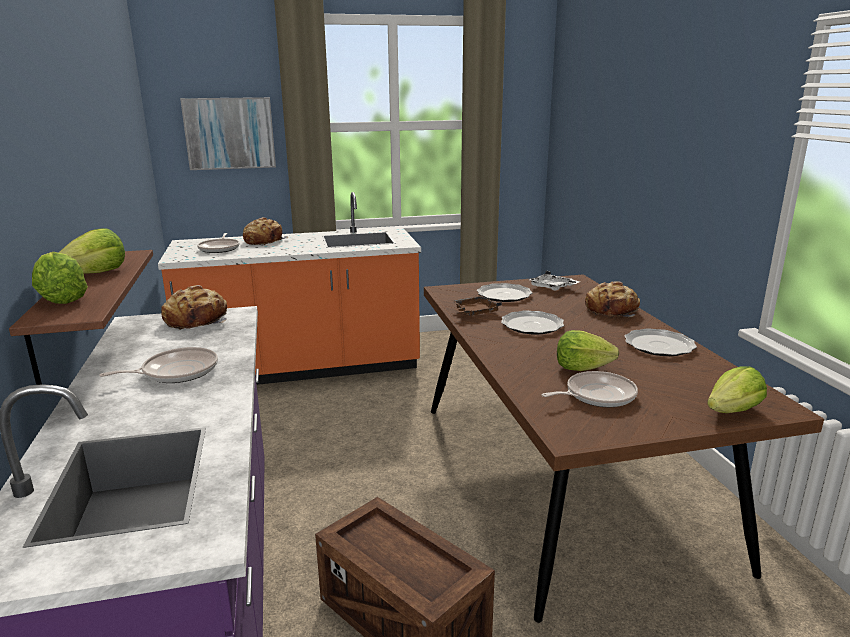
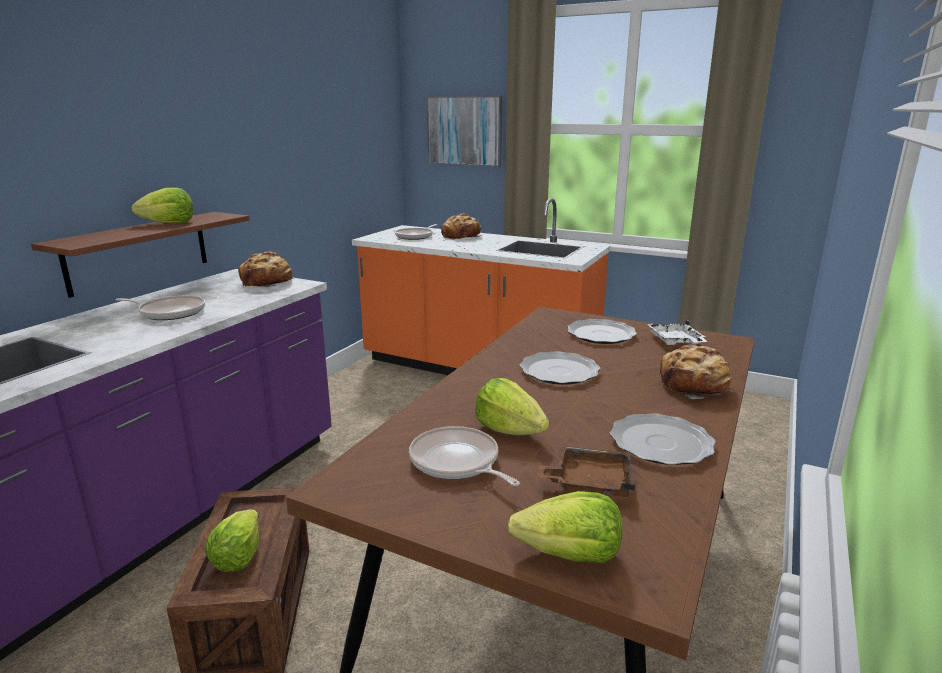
camera: 40 degrees right, 0 degrees up
lettuce [32,252,88,304] -> lettuce moved to [205,509,259,572]
brown tray [452,296,502,316] -> brown tray moved to [538,445,635,497]
frying pan [542,371,638,407] -> frying pan turned 150 degrees counterclockwise [409,426,520,486]

